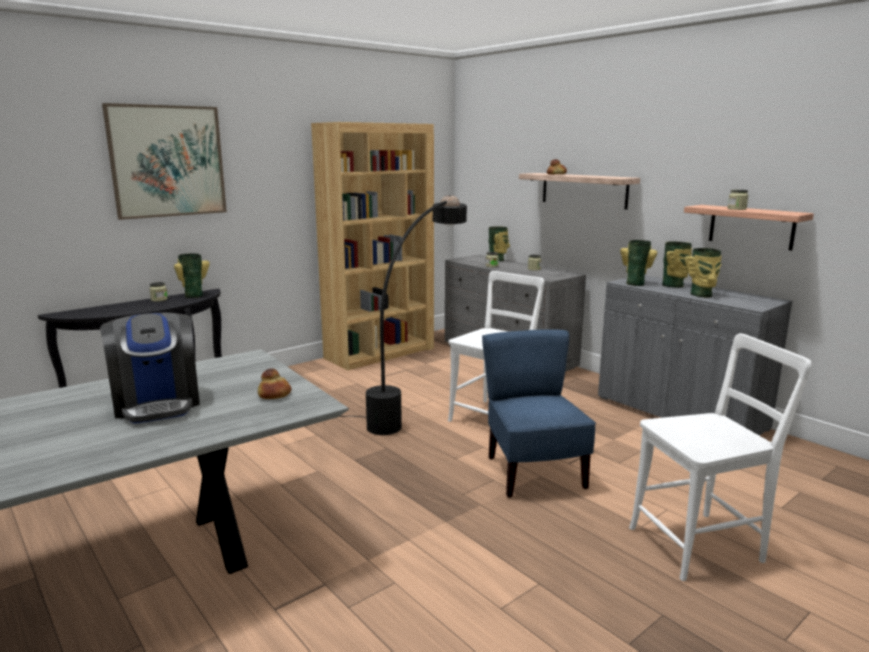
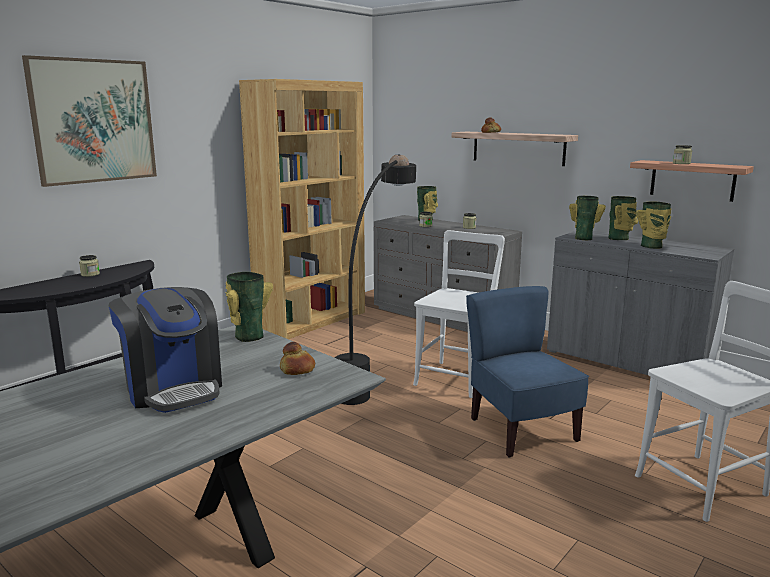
camera: 10 degrees left, 0 degrees up
vase [174,253,210,298] -> vase moved to [225,272,273,342]

